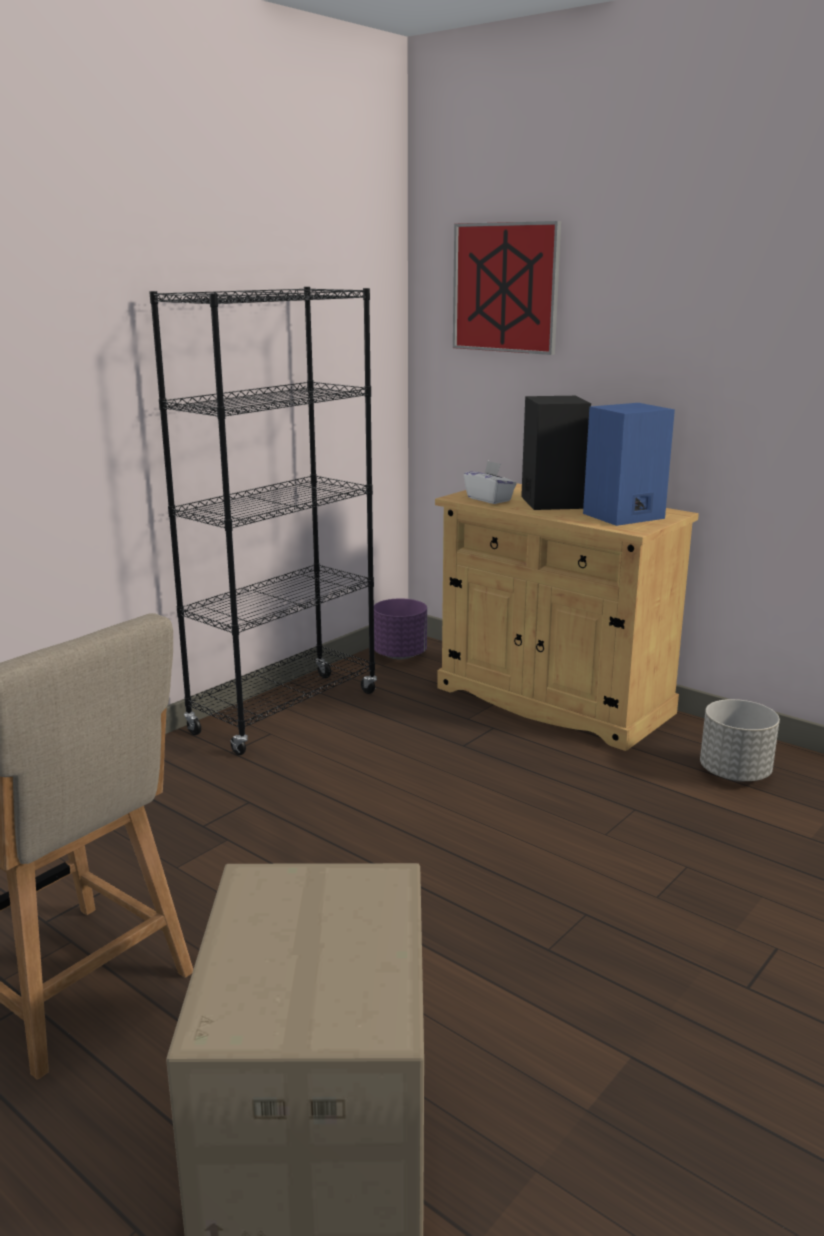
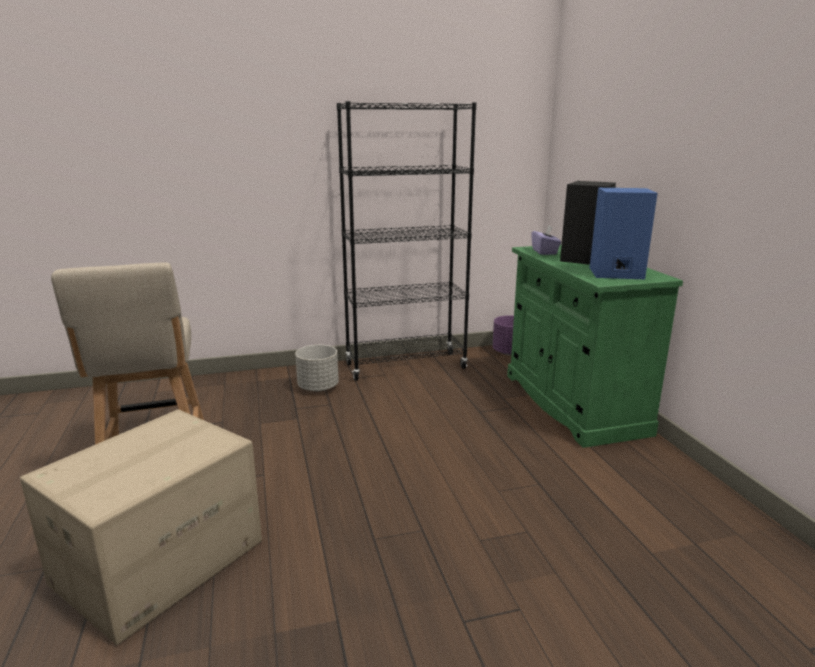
camera: 35 degrees right, 0 degrees up
beige cabinet [435,483,699,751] -> green cabinet [507,245,683,448]
picture [453,221,561,355] -> none
white tissue box [463,461,517,504] -> purple tissue box [531,226,561,255]
grey planter [700,699,780,782] -> grey planter moved to [295,345,339,392]

